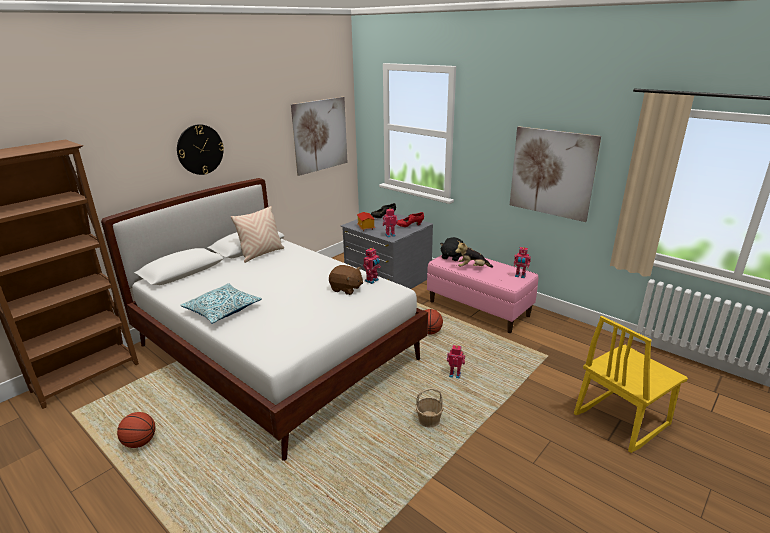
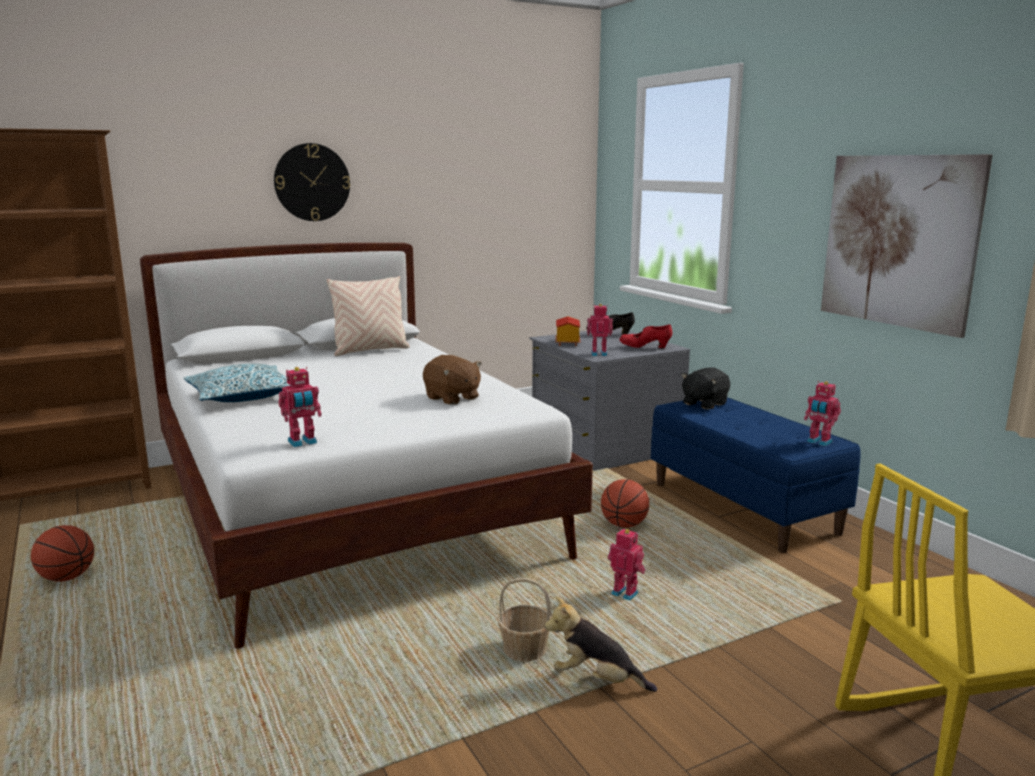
camera: 20 degrees right, 10 degrees down
picture [291,97,348,176] -> none
toy robot [363,247,381,284] -> toy robot moved to [278,367,322,447]
pink bench [427,255,538,333] -> blue bench [651,397,861,553]
plush toy [455,241,493,268] -> plush toy moved to [545,597,657,692]

